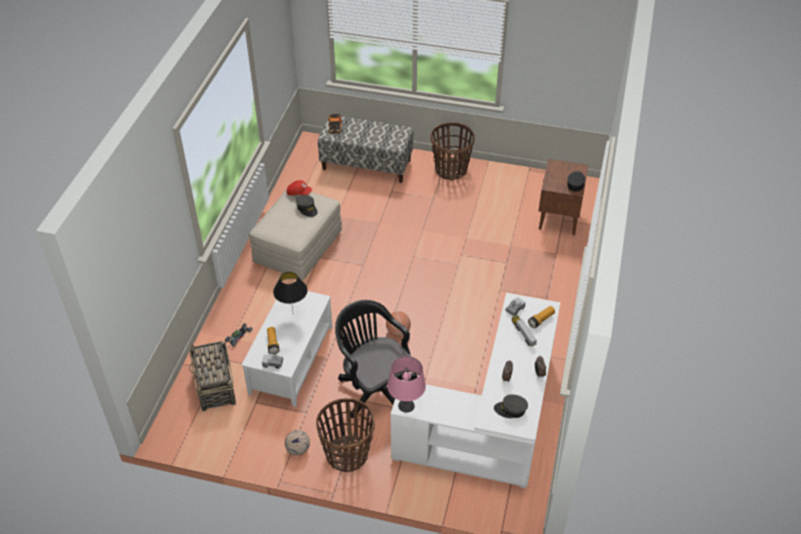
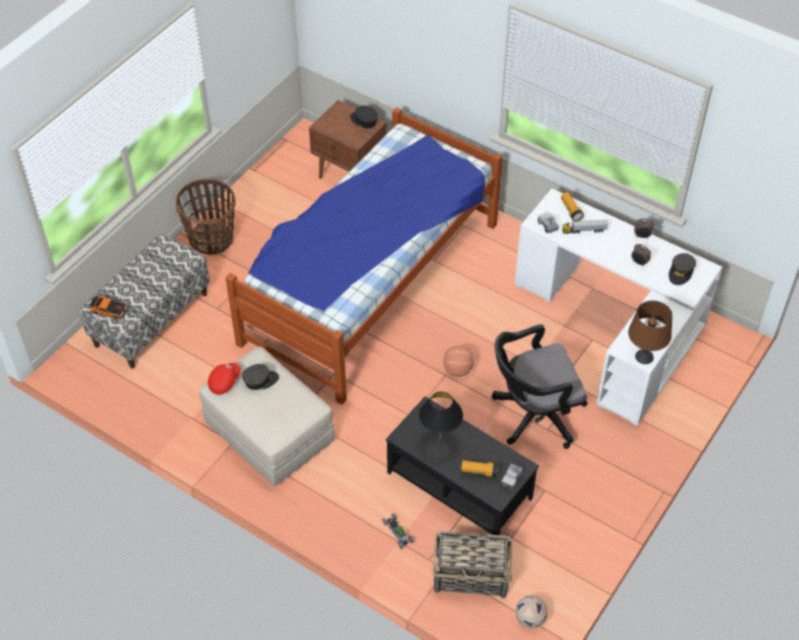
camera: 70 degrees left, 5 degrees up
white coffee table [241,291,332,407] -> black coffee table [386,396,539,535]
football [285,430,310,455] -> football moved to [515,595,548,628]
basket [316,398,375,472] -> none
pink table lamp [387,356,426,413] -> brown table lamp [628,300,673,364]
none -> bed [226,107,503,405]

